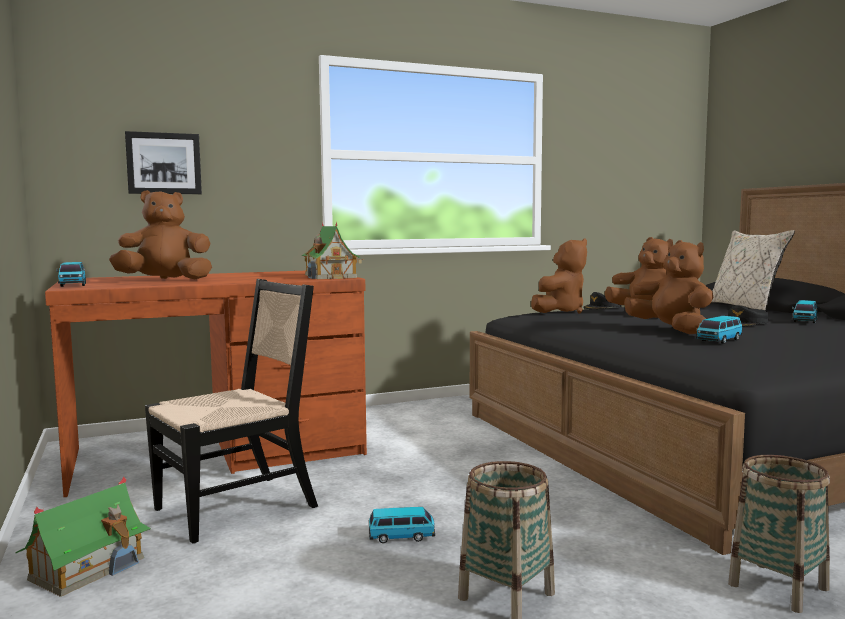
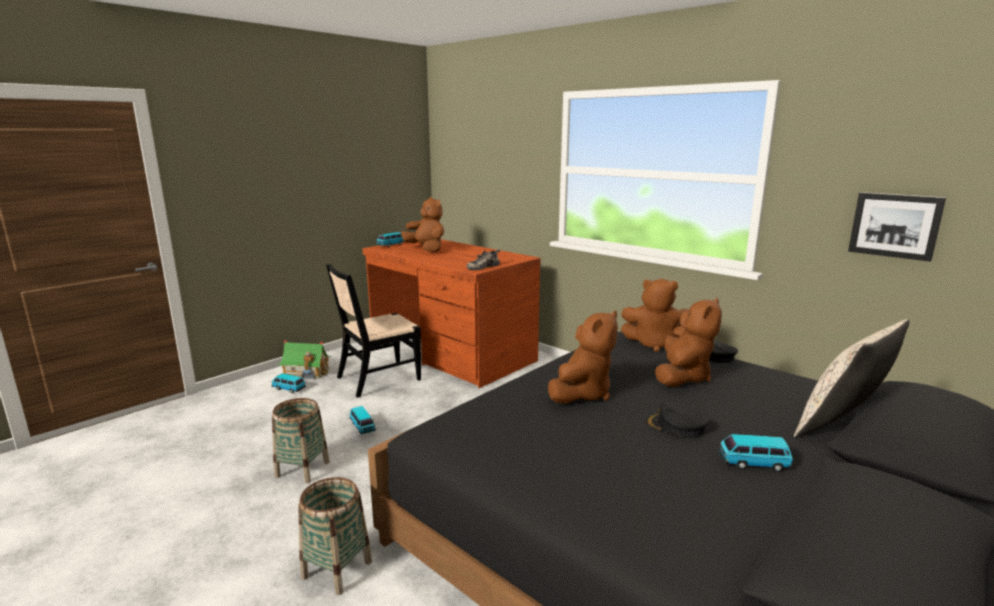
camera: 65 degrees right, 10 degrees up
picture [125,131,202,194] -> picture moved to [848,192,946,262]
chair [145,279,318,544] -> chair turned 120 degrees clockwise [326,264,421,398]
toy house [301,221,364,279] -> shoe [467,250,500,270]
toy car [696,316,743,344] -> toy car moved to [271,373,306,393]

